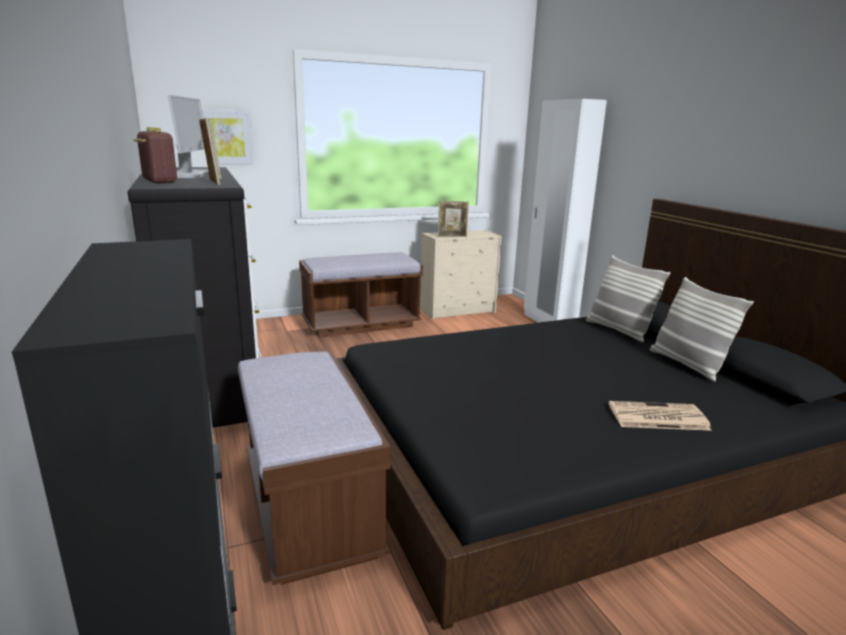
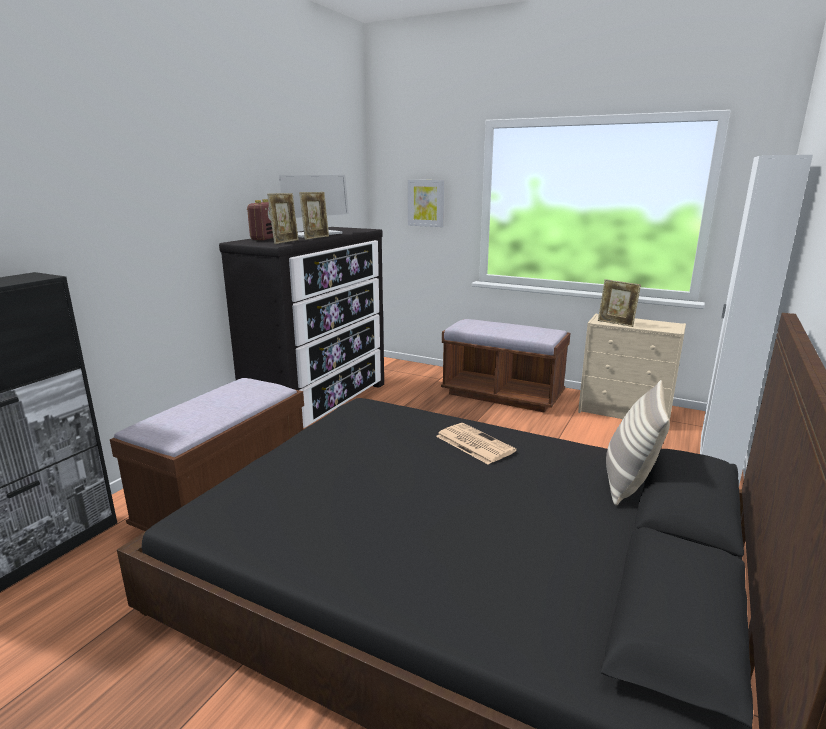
camera: 50 degrees right, 0 degrees up
newspaper [608,401,712,431] -> newspaper moved to [436,423,516,464]
pillow [650,277,754,382] -> none

